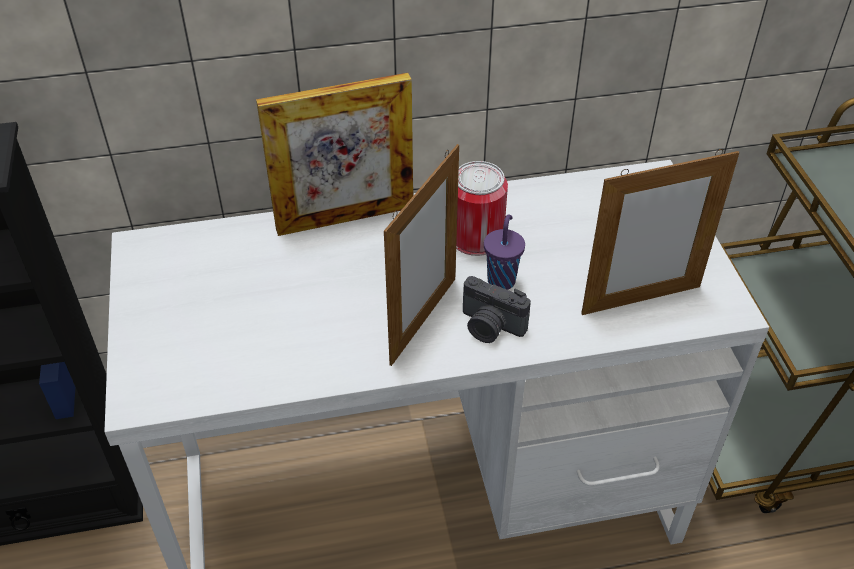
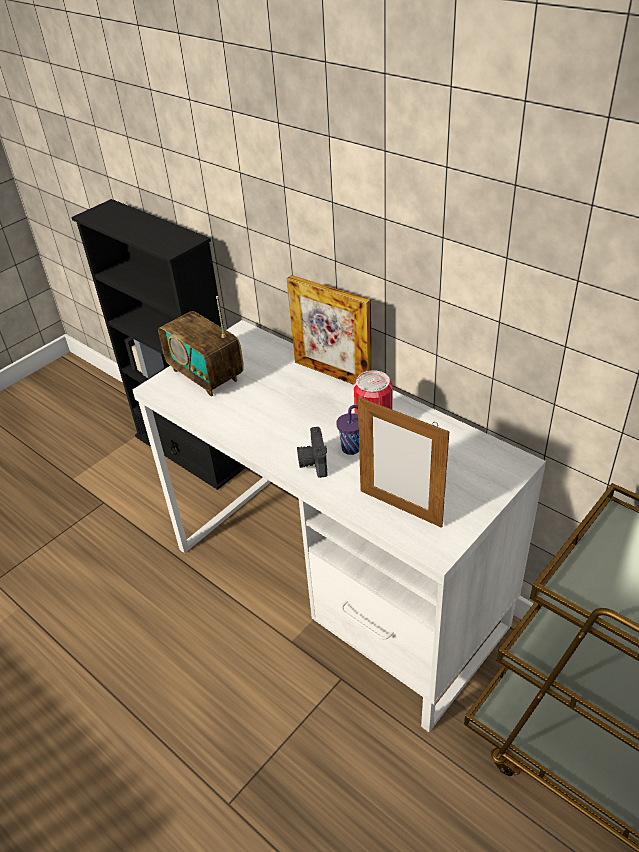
camera: 55 degrees right, 5 degrees down
picture frame [384,144,459,366] -> none
none -> radio [158,296,244,397]

